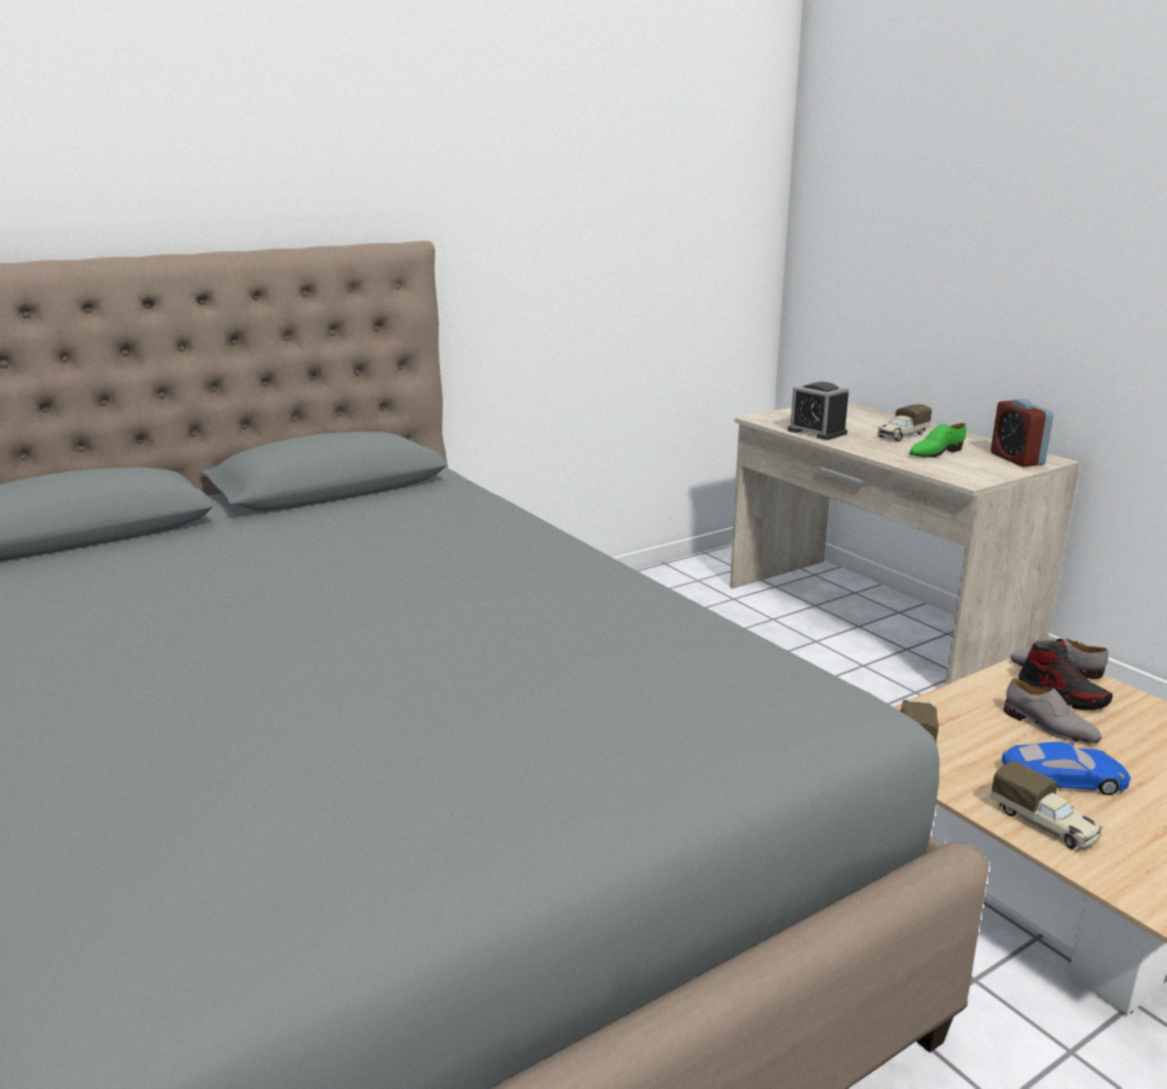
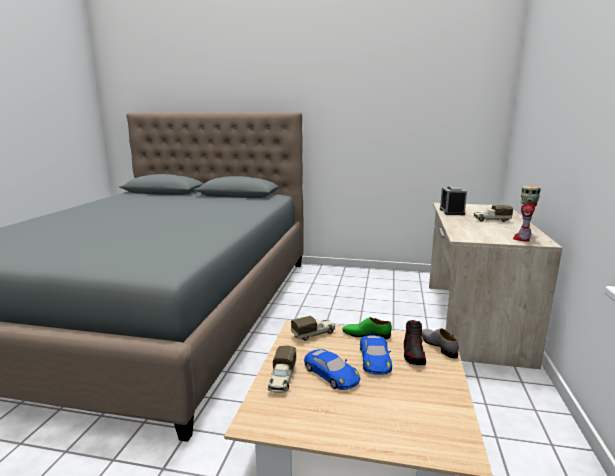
camera: 45 degrees right, 5 degrees down
green shoe [909,423,966,457] -> green shoe moved to [342,317,392,339]
alarm clock [991,399,1054,467] -> toy robot [513,186,541,241]
grey shoe [1004,678,1102,744] -> blue toy car [360,335,392,375]

